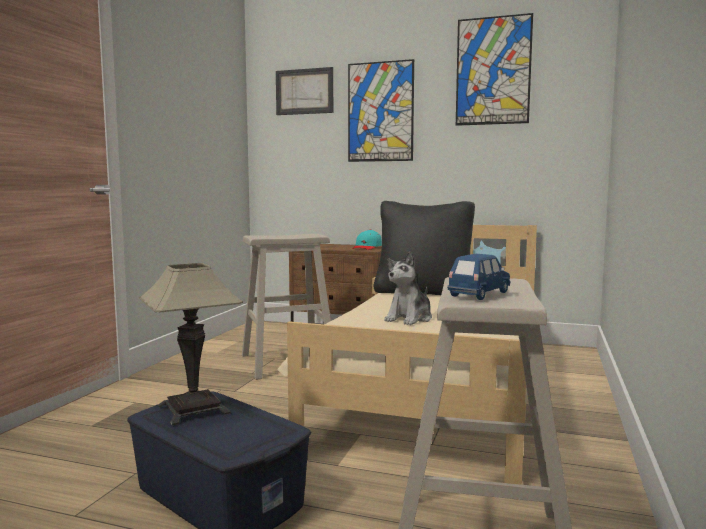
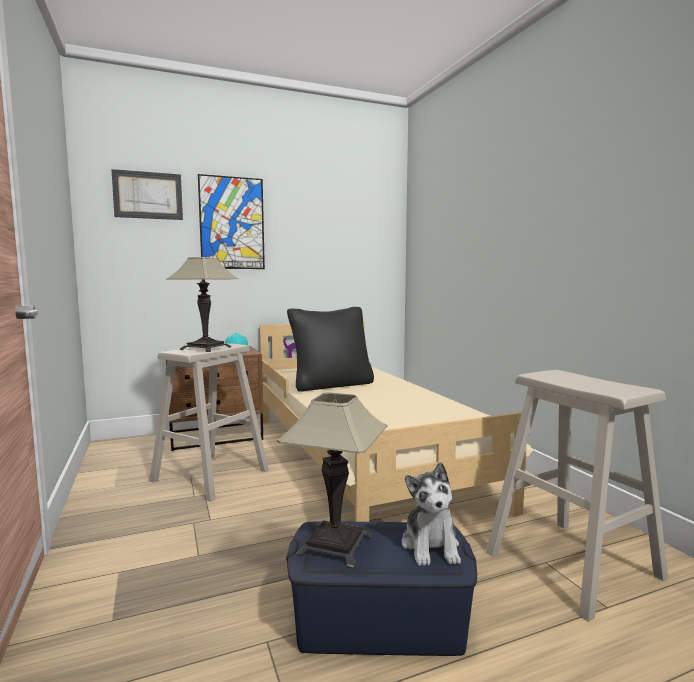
camera: 40 degrees left, 0 degrees up
plush toy [384,251,432,325] -> plush toy moved to [402,462,461,566]
blue toy car [447,254,510,300] -> none
picture [456,13,533,126] -> none
none -> table lamp [166,256,238,352]

